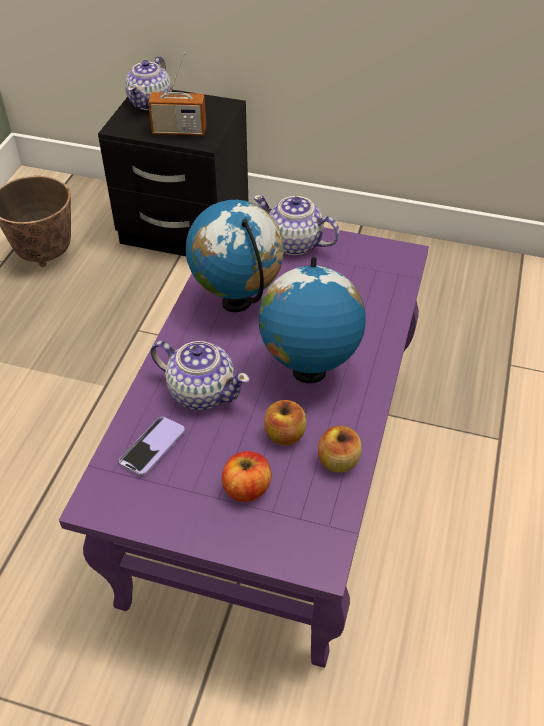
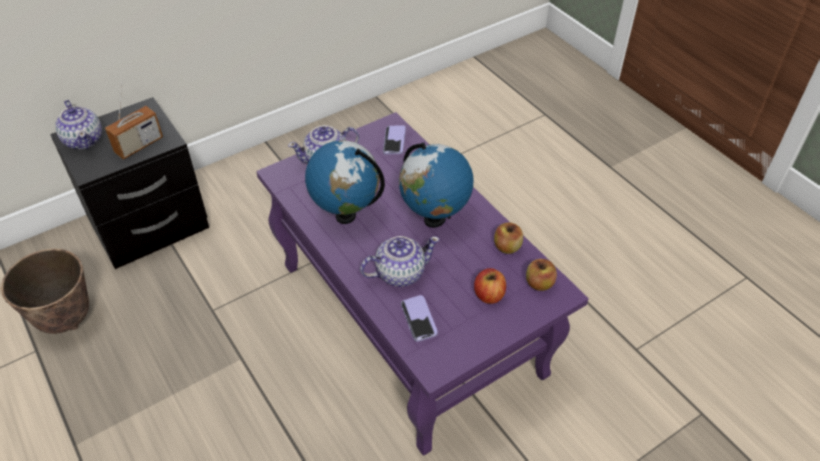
camera: 50 degrees left, 0 degrees up
apple [264,400,307,445] -> apple moved to [526,259,557,291]
none -> phone [383,125,406,155]

